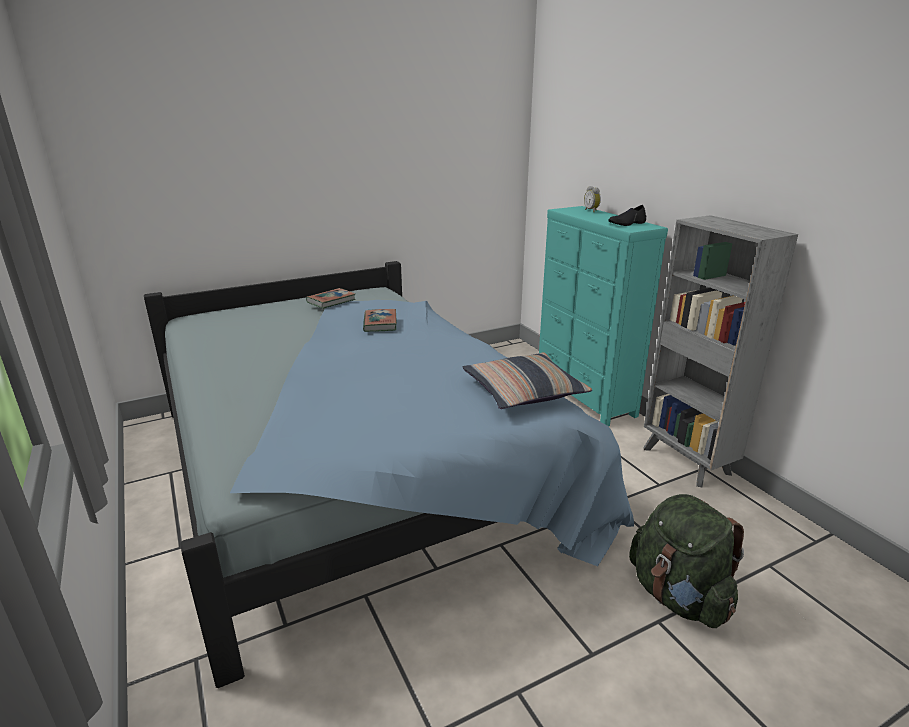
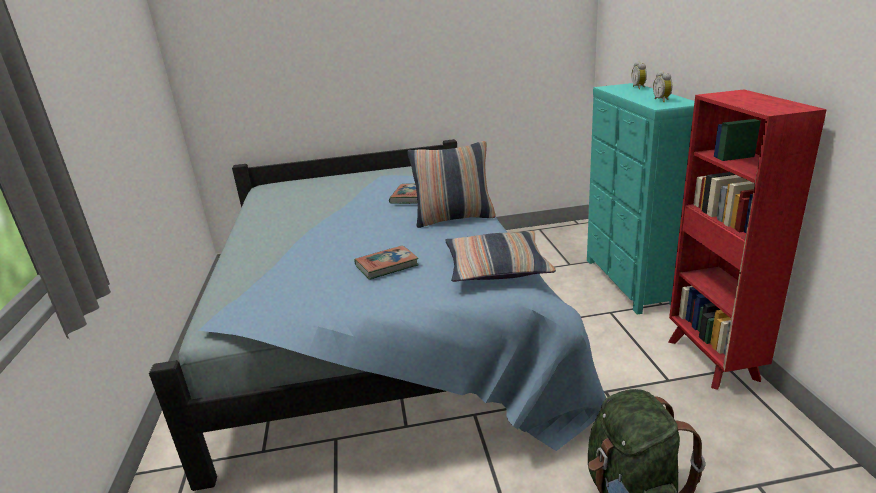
camera: 20 degrees right, 0 degrees up
book [306,288,356,309] -> book moved to [355,245,419,280]
black shoe [608,205,646,226] -> alarm clock [653,71,672,102]
grey bookcase [643,215,798,487] -> red bookcase [668,89,827,390]
none -> pillow [407,141,496,228]

